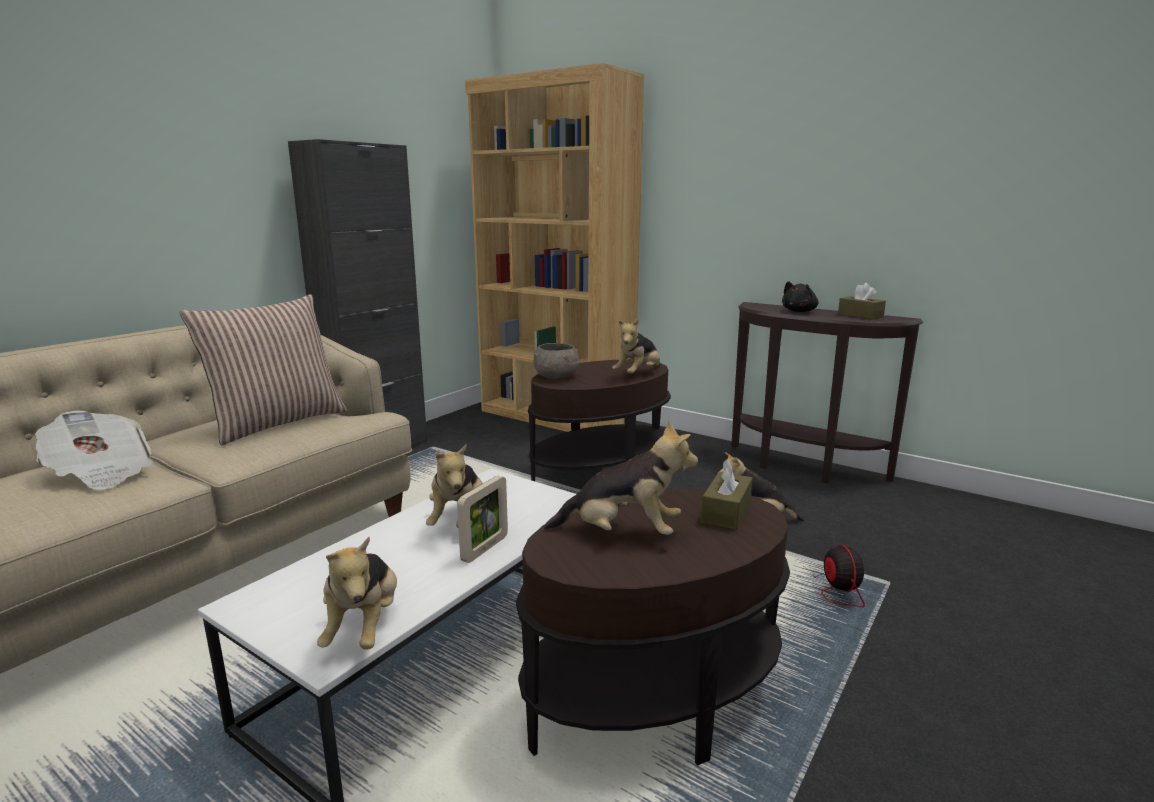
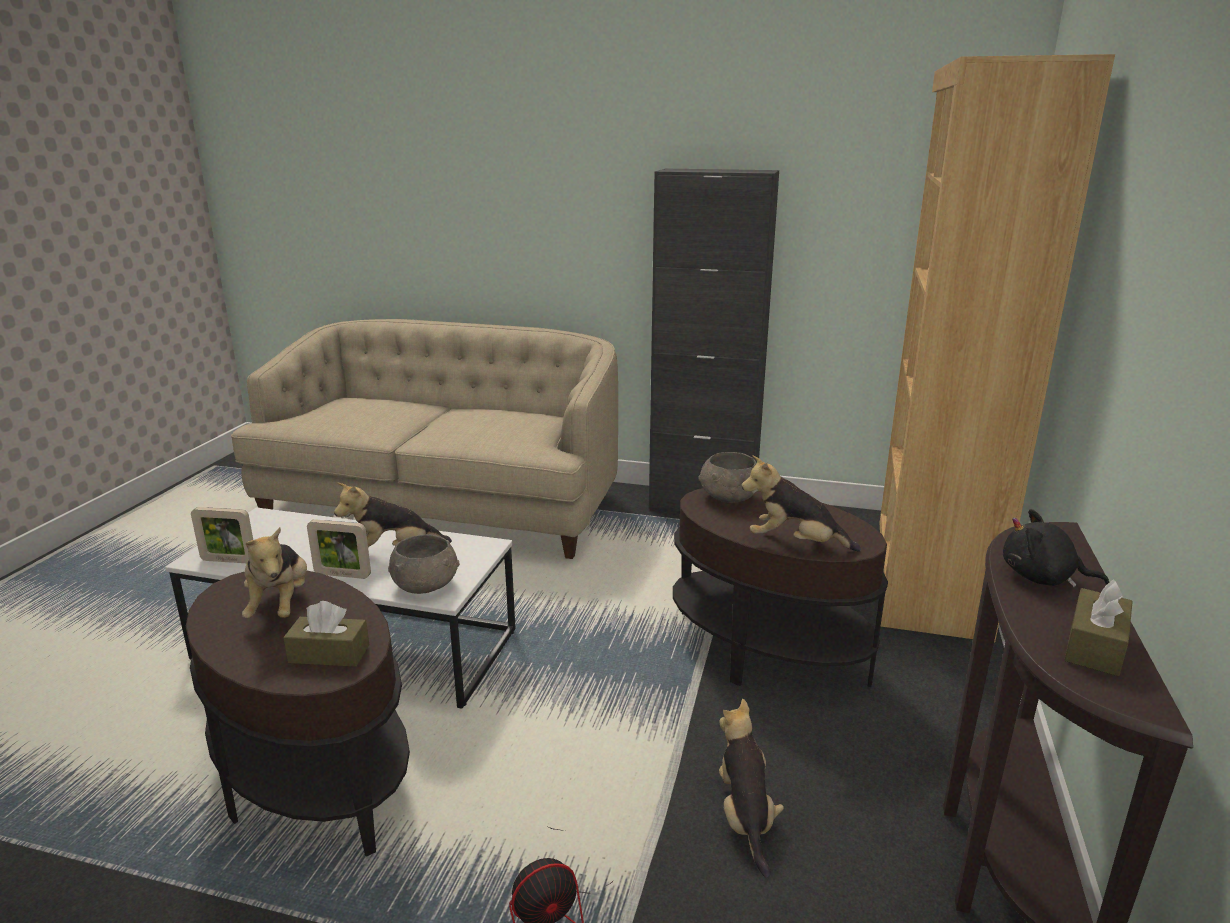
camera: 70 degrees right, 5 degrees up
newspaper [35,410,154,490] -> none
pillow [179,294,347,445] -> none
plush toy [317,537,397,650] -> picture frame [191,507,253,563]
none -> grey bowl [388,535,460,594]

